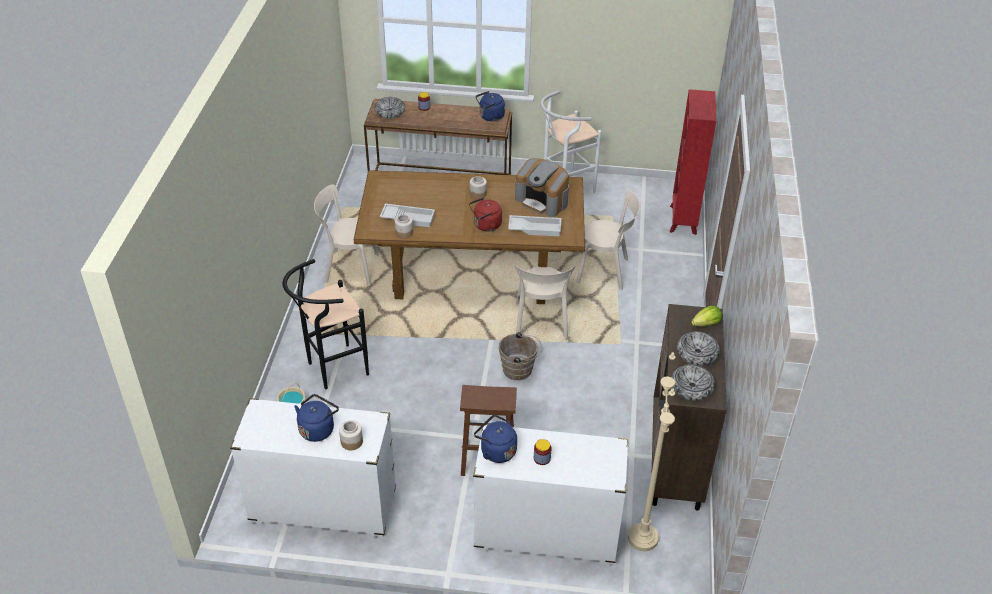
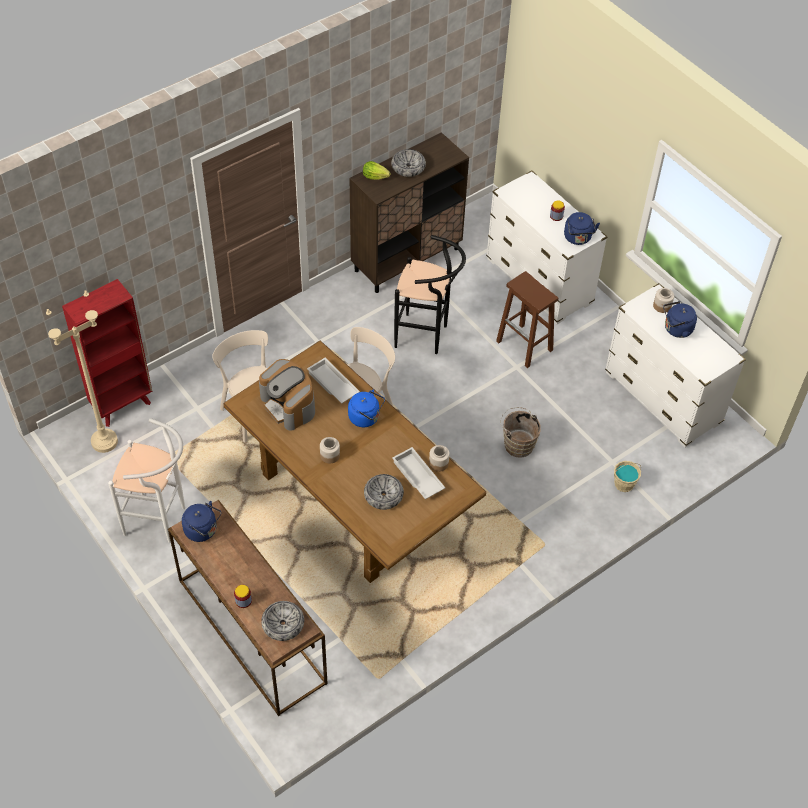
camera: 135 degrees left, 10 degrees up
black stool [283,259,369,389] -> black stool moved to [394,235,466,354]
beige chair [314,184,379,286] -> none
red kettle [469,197,502,232] -> blue kettle [348,389,385,427]
brown bucket [499,332,542,380] -> brown bucket moved to [500,407,541,458]
coffee machine [515,158,569,217] -> coffee machine turned 150 degrees clockwise [259,359,315,431]
beige floor lamp [628,352,675,551] -> beige floor lamp moved to [46,290,118,453]
bowl [671,364,715,401] -> bowl moved to [364,474,404,510]

